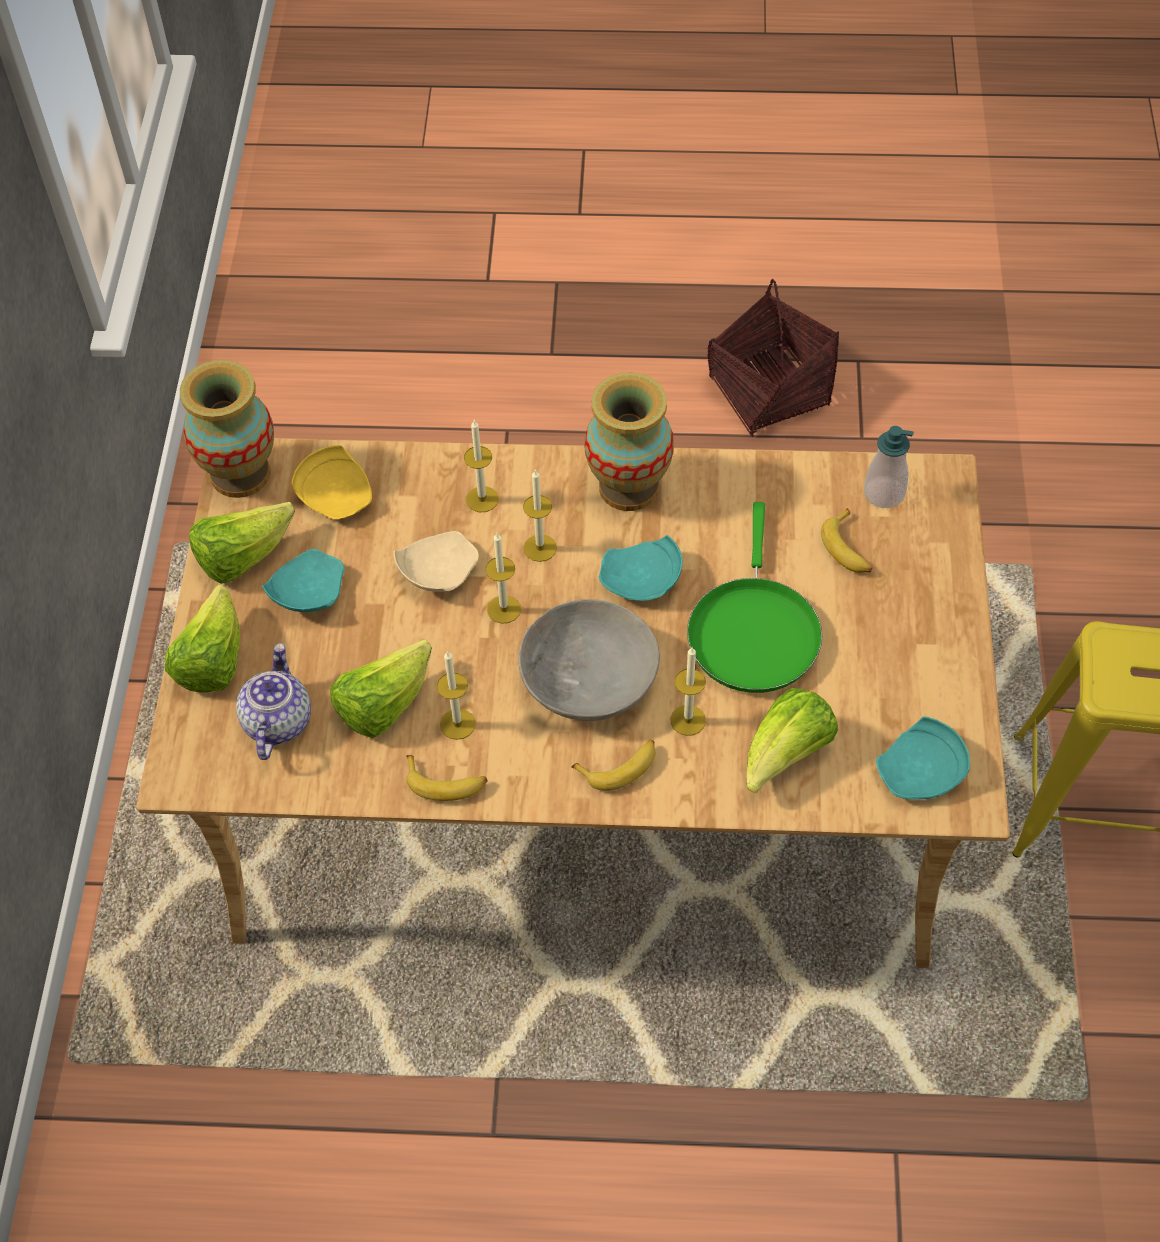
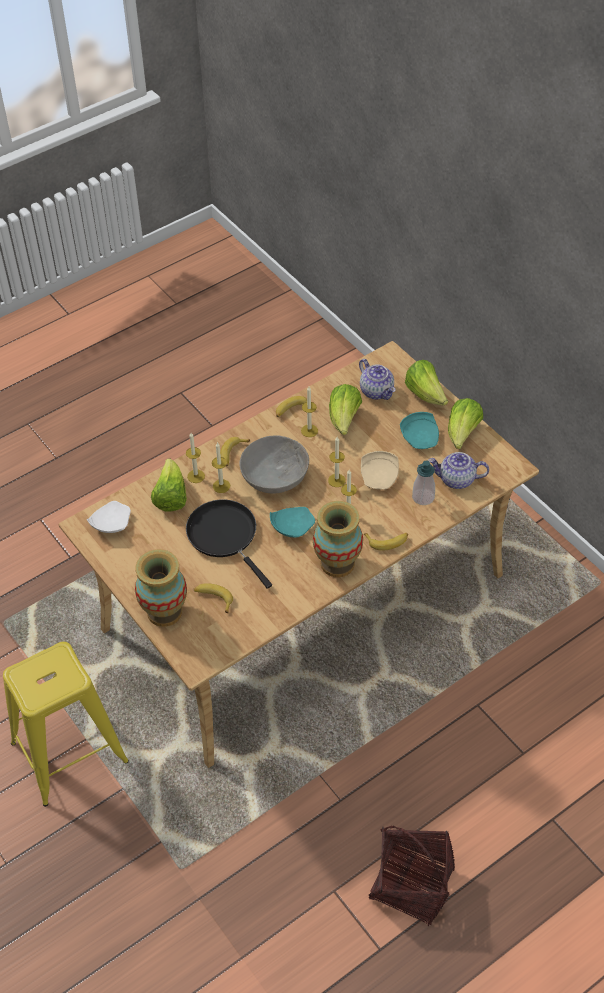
camera: 140 degrees right, 5 degrees down
vase [180,360,274,498] -> vase moved to [135,549,187,627]
yellow plate [291,445,372,520] -> teapot [428,452,489,489]
candle [464,420,499,512] -> candle moved to [186,433,205,483]
green frying pan [687,502,822,693] -> black frying pan [186,499,272,588]
soap dispenser [864,426,914,508] -> soap dispenser moved to [412,460,435,505]
turquoise plate [876,716,970,800] -> white plate [87,501,131,533]
none -> banana [364,533,408,551]

